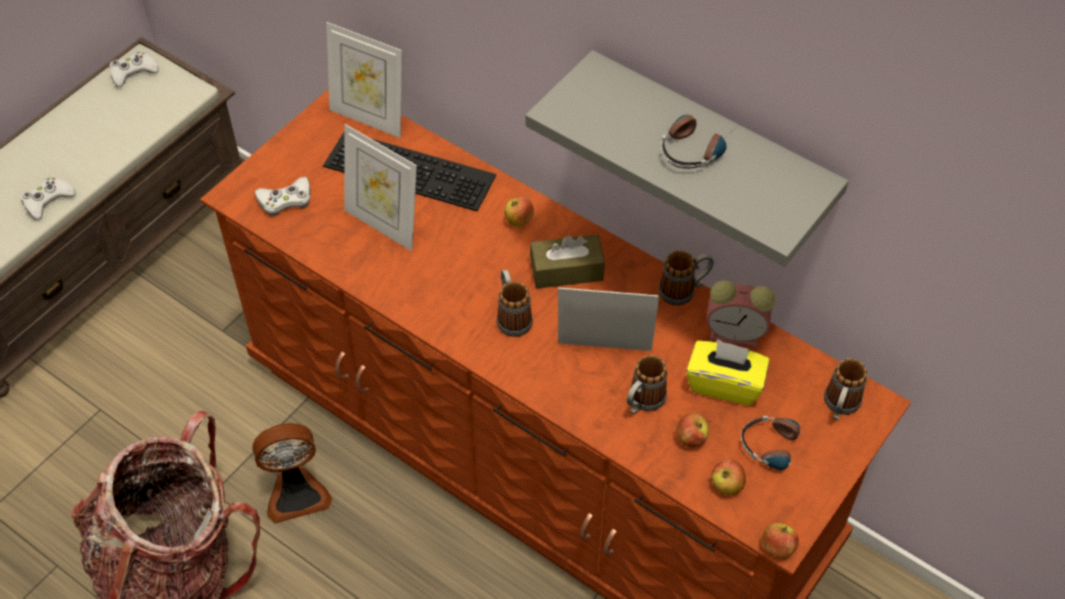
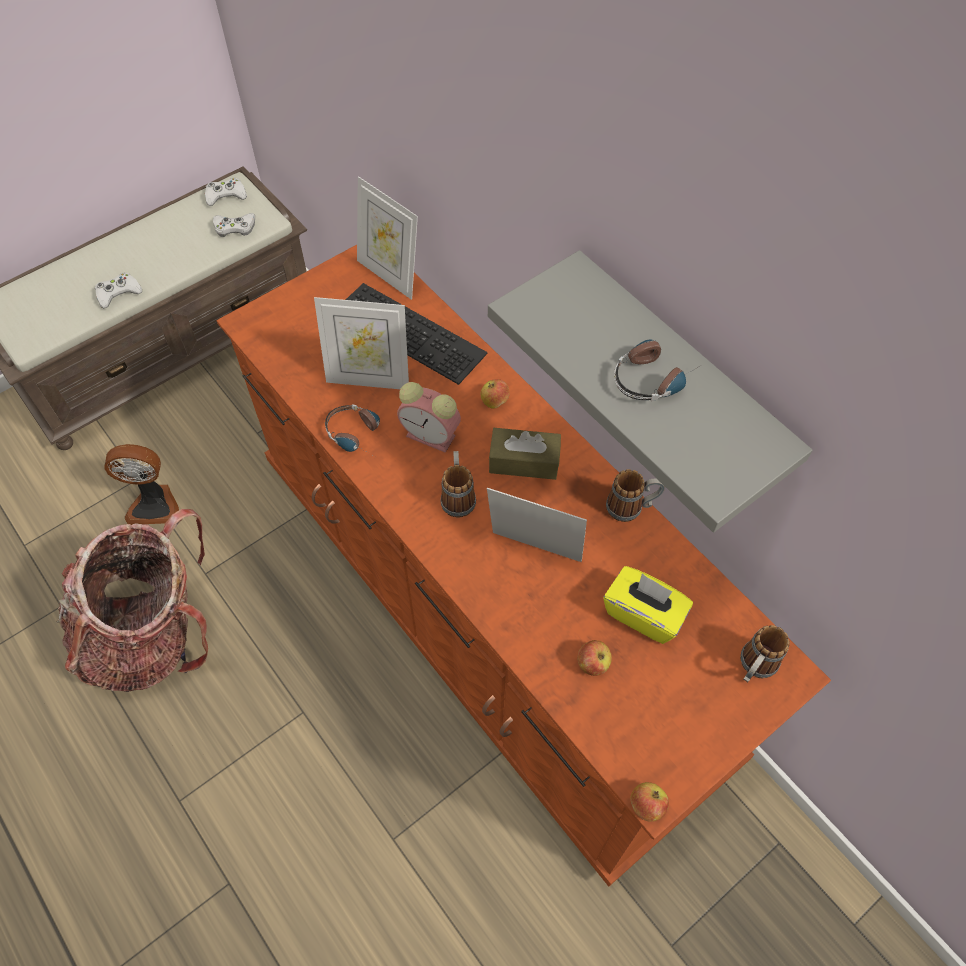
camera: 15 degrees right, 5 degrees up
fan [252,423,332,523] -> fan moved to [104,444,179,525]
white game controller [254,177,311,216] -> white game controller moved to [213,213,255,237]
picture frame [344,124,417,251] -> picture frame turned 45 degrees counterclockwise [314,297,409,389]
mug [627,355,667,414] -> none
alarm clock [706,280,775,348] -> alarm clock moved to [397,382,461,453]
apple [711,460,746,495] -> none
headphones [741,416,814,470] -> headphones moved to [325,404,380,458]

